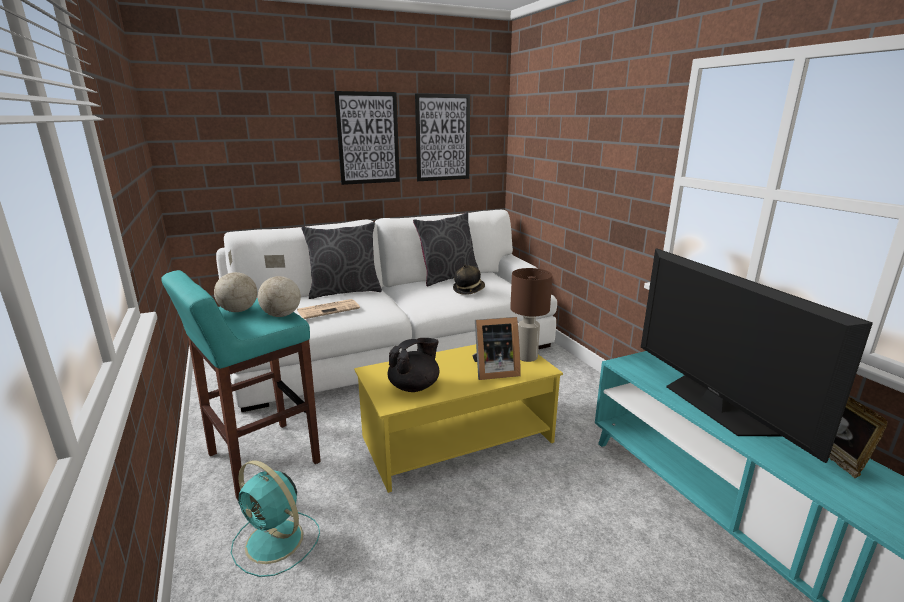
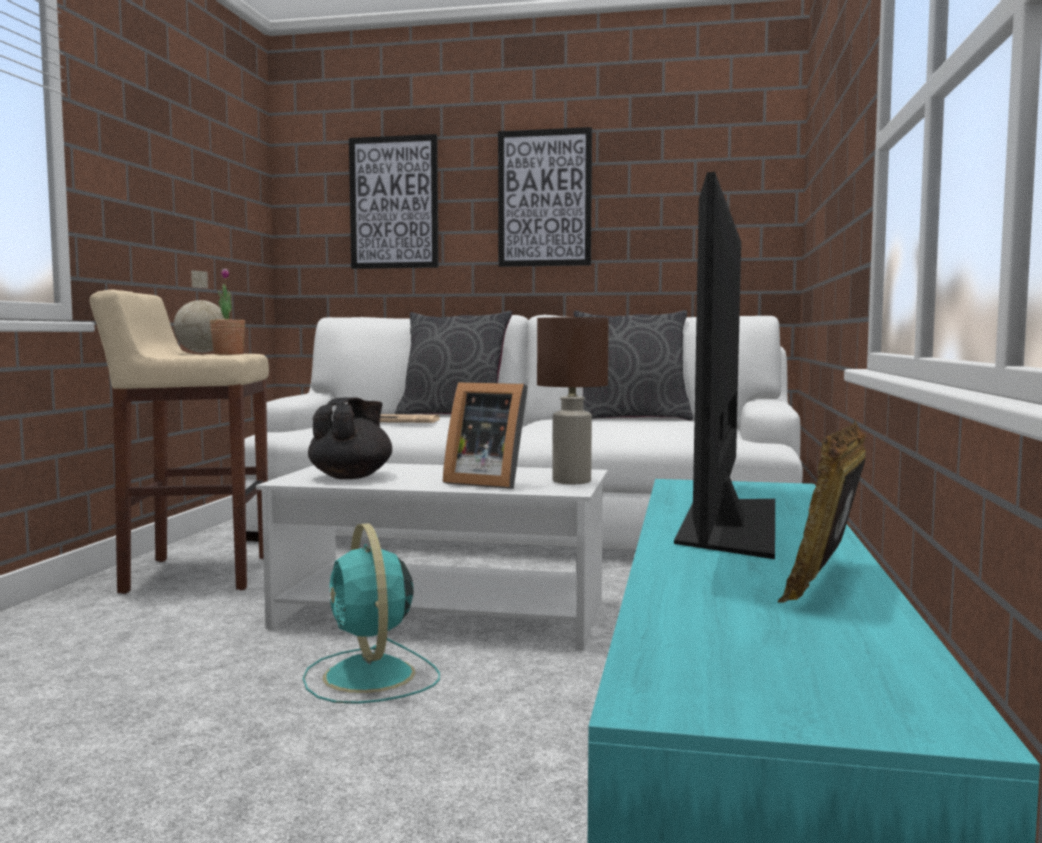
camera: 35 degrees right, 15 degrees down
turquoise stool [161,270,321,500] -> beige stool [90,290,269,594]
turquoise fan [231,460,320,577] -> turquoise fan moved to [303,523,440,704]
globe [258,255,301,317] -> potted plant [210,268,245,355]
yellow coffee table [354,344,563,493] -> white coffee table [256,463,608,651]
black teapot [388,338,439,392] -> black teapot turned 60 degrees counterclockwise [308,397,392,479]
picture [415,93,470,181] -> picture moved to [349,134,439,269]
hat [453,264,485,295] -> none

